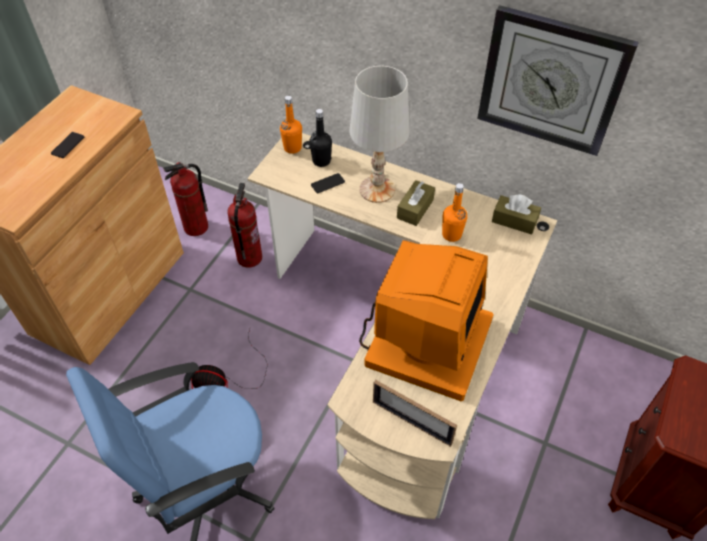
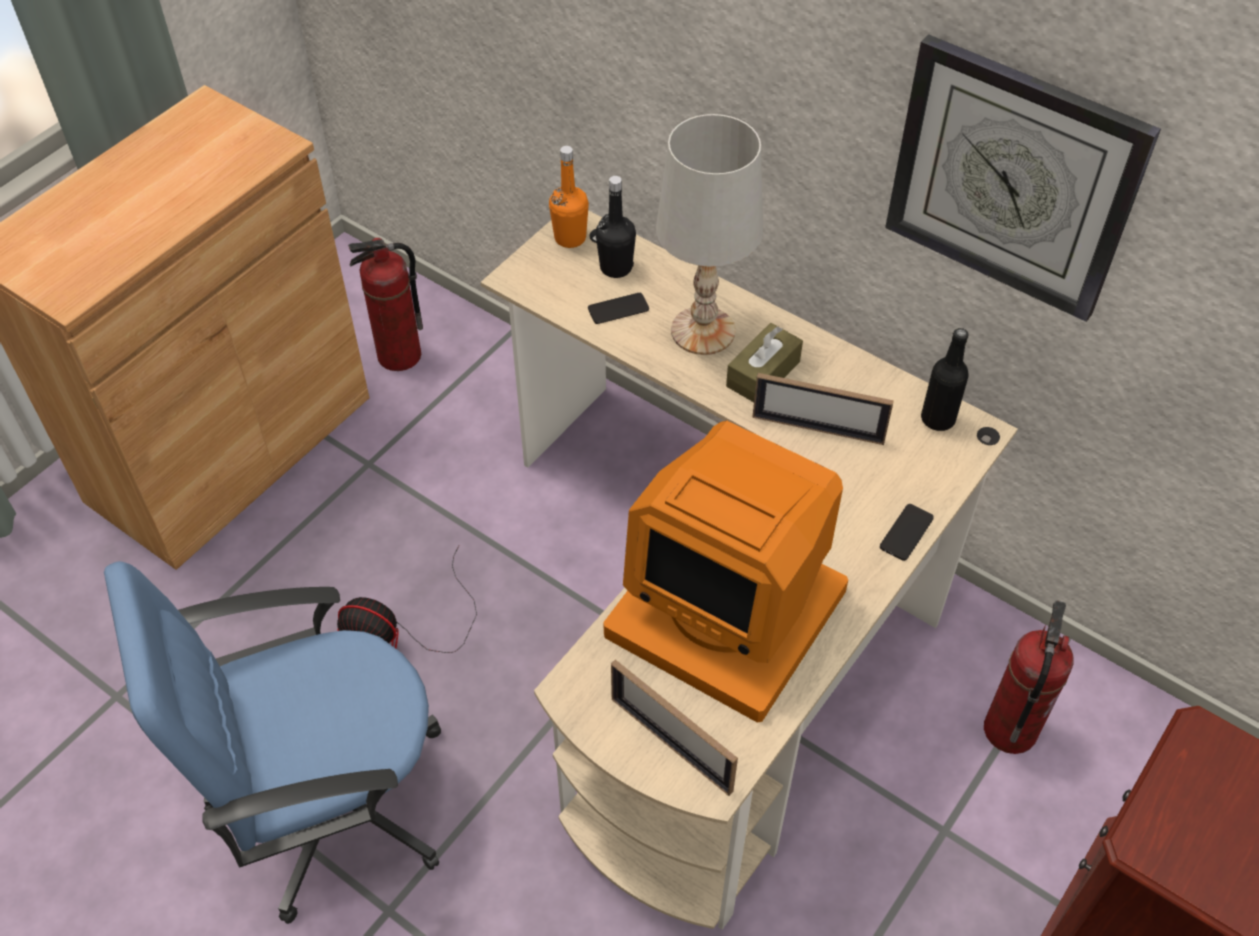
camera: 10 degrees right, 0 degrees up
phone [51,132,84,158] -> phone moved to [880,504,934,561]
fire extinguisher [227,183,262,268] -> fire extinguisher moved to [984,600,1074,754]
monitor [359,240,494,401] -> monitor turned 90 degrees clockwise [603,420,848,723]
orange bottle [442,183,467,242] -> picture frame [752,373,894,445]
brown tissue box [492,194,541,234] -> black bottle [921,328,969,431]

